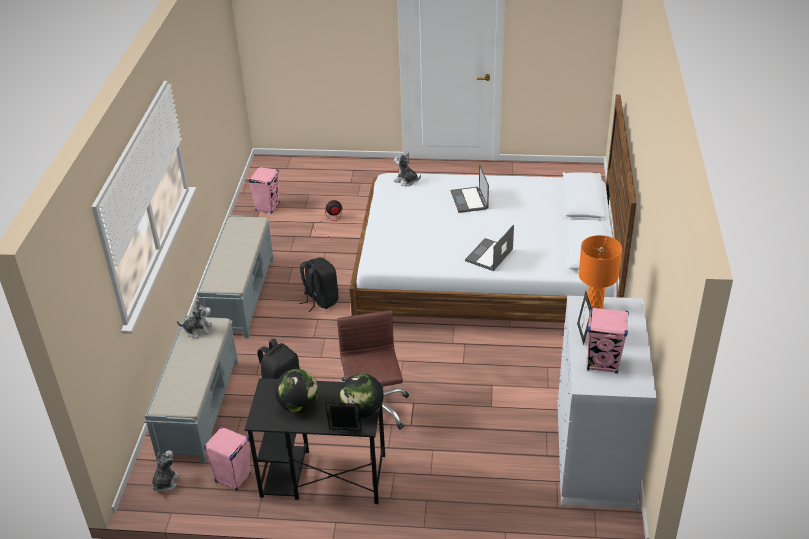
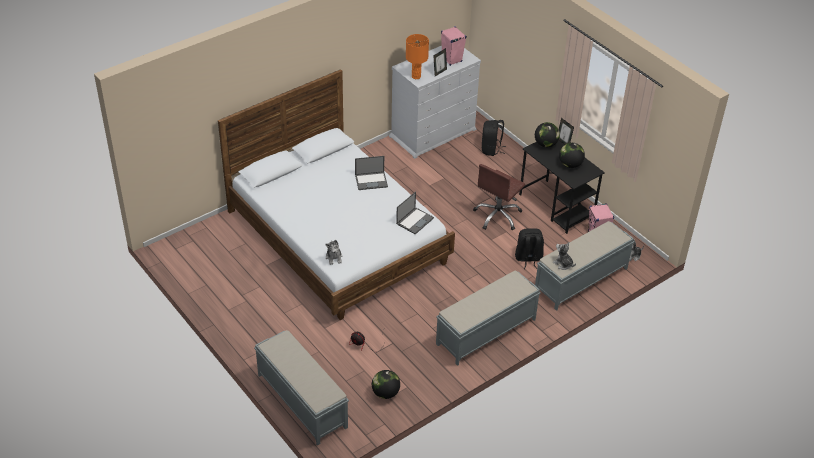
camera: 135 degrees left, 5 degrees up
pink speaker [248,166,280,213] -> globe [372,370,400,399]
black backpack [299,257,339,312] -> black backpack moved to [482,120,506,156]
laptop [451,164,489,213] -> laptop moved to [396,191,434,234]
none -> grey bench [254,330,349,446]

